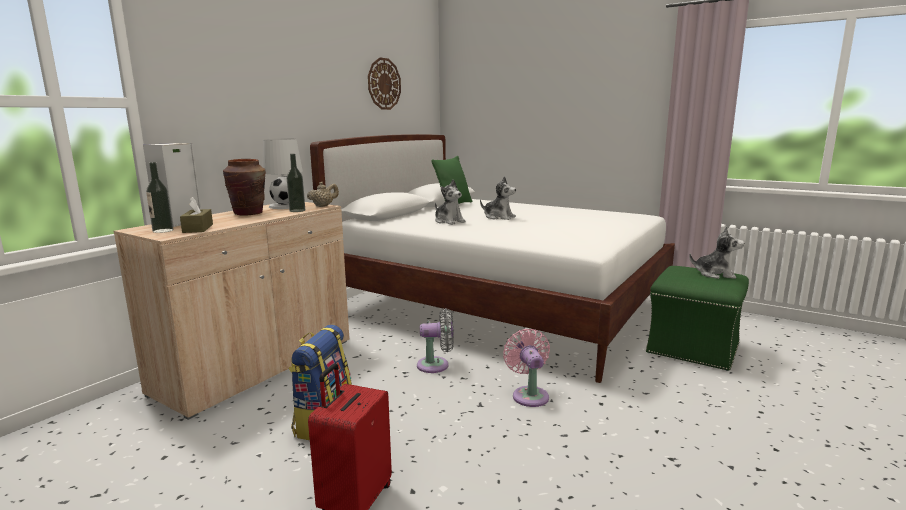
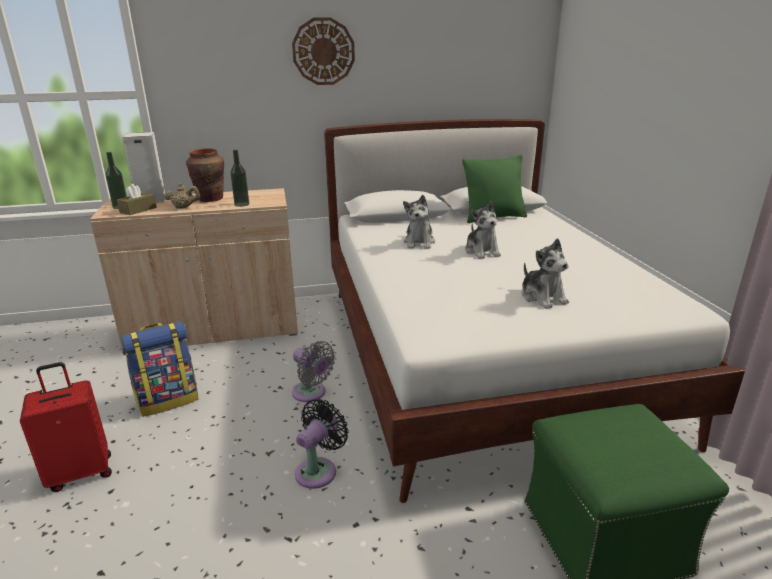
camera: 45 degrees right, 10 degrees up
white table lamp [263,139,303,209] -> none
beige teapot [307,182,339,207] -> beige teapot moved to [164,183,200,208]
wall clock [368,57,401,110] -> wall clock moved to [292,17,355,85]
pink fan [503,329,550,407] -> black fan [295,399,349,489]
plush toy [689,226,744,279] -> plush toy moved to [522,238,569,309]

